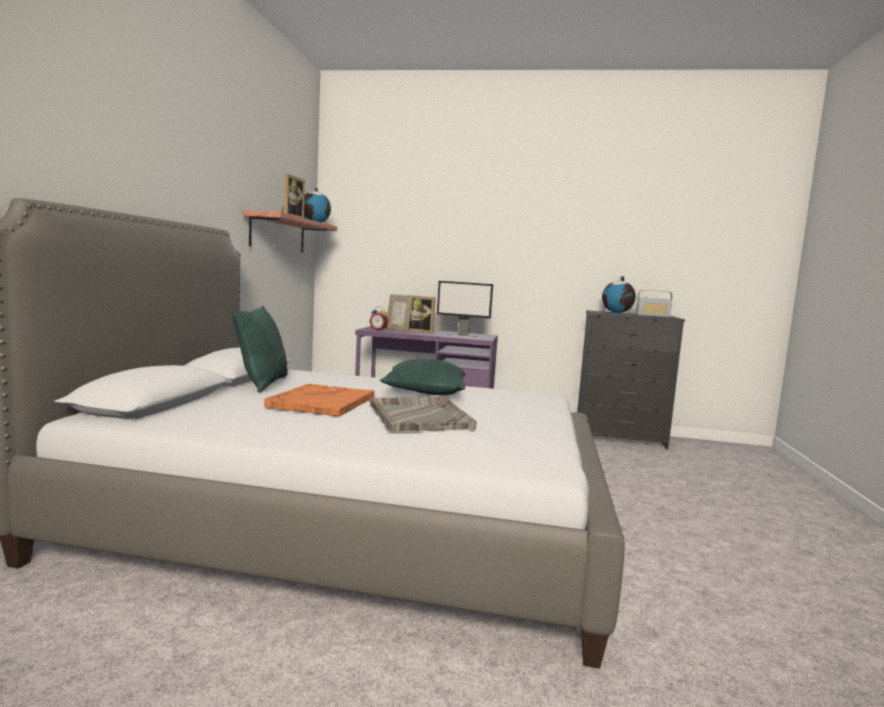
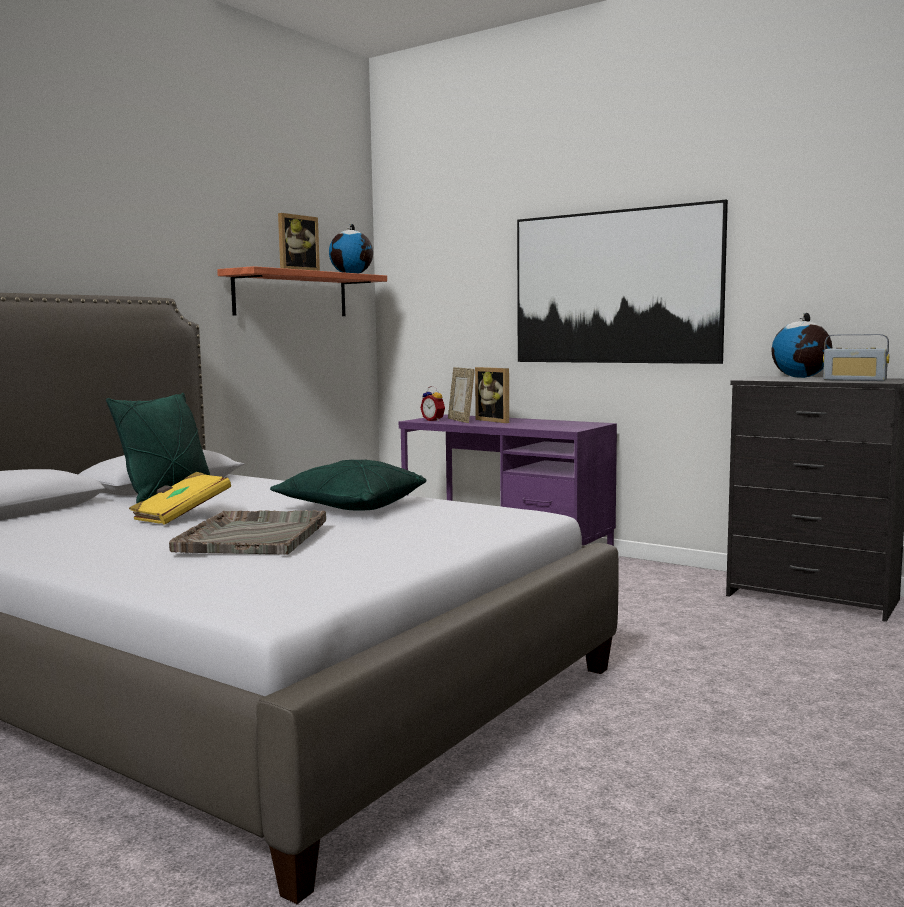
camera: 25 degrees right, 0 degrees up
orange tray [264,384,375,417] -> yellow book [129,472,231,525]
monitor [437,281,493,338] -> none
none -> picture [517,200,728,364]

